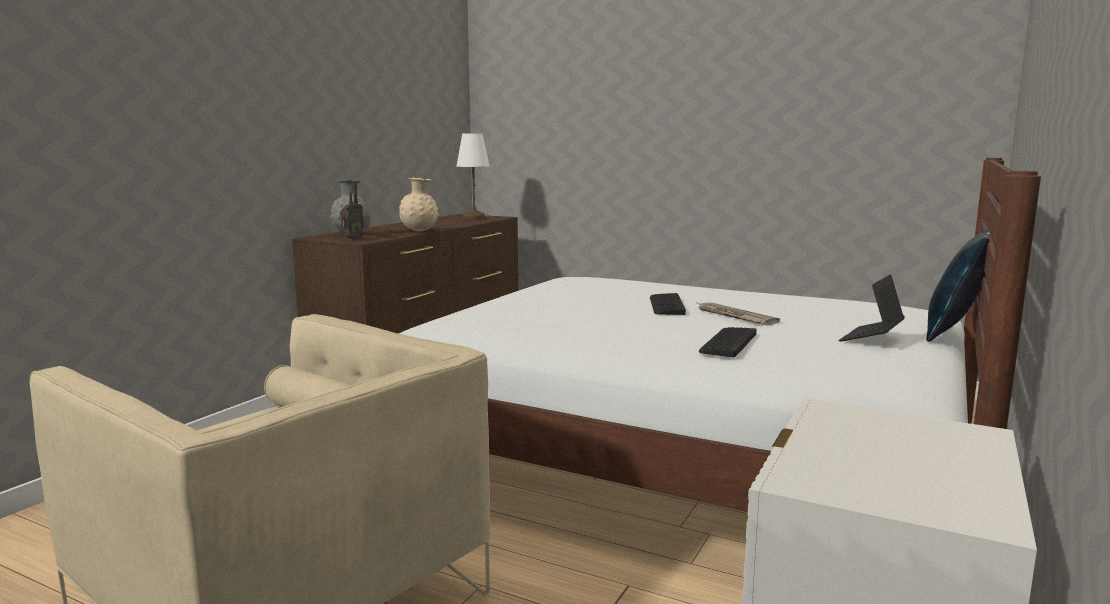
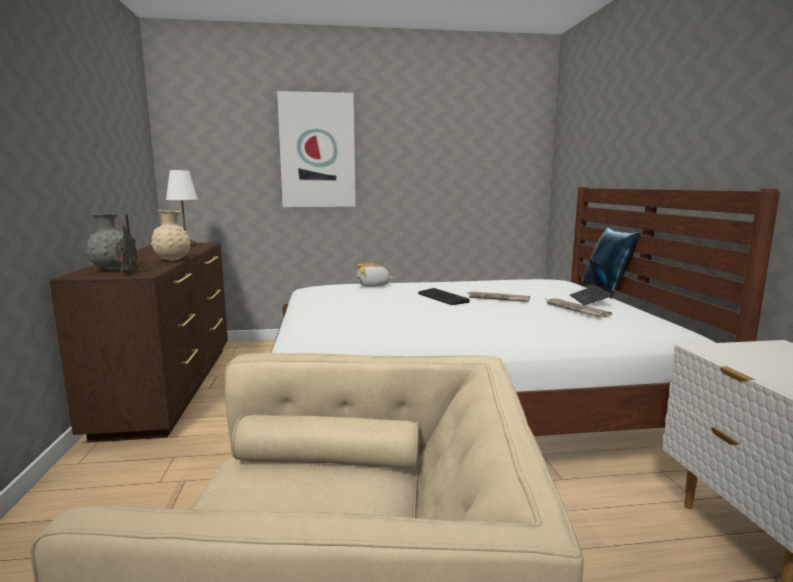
camera: 35 degrees left, 0 degrees up
keyboard [699,327,756,357] -> none
none -> picture [277,91,356,207]
none -> plush toy [357,263,394,287]
none -> newspaper [546,298,612,318]

